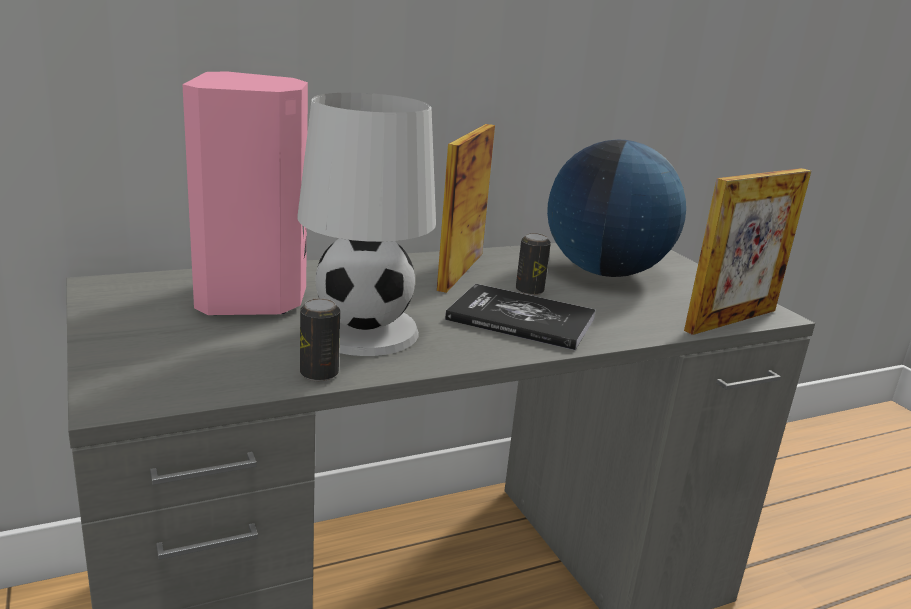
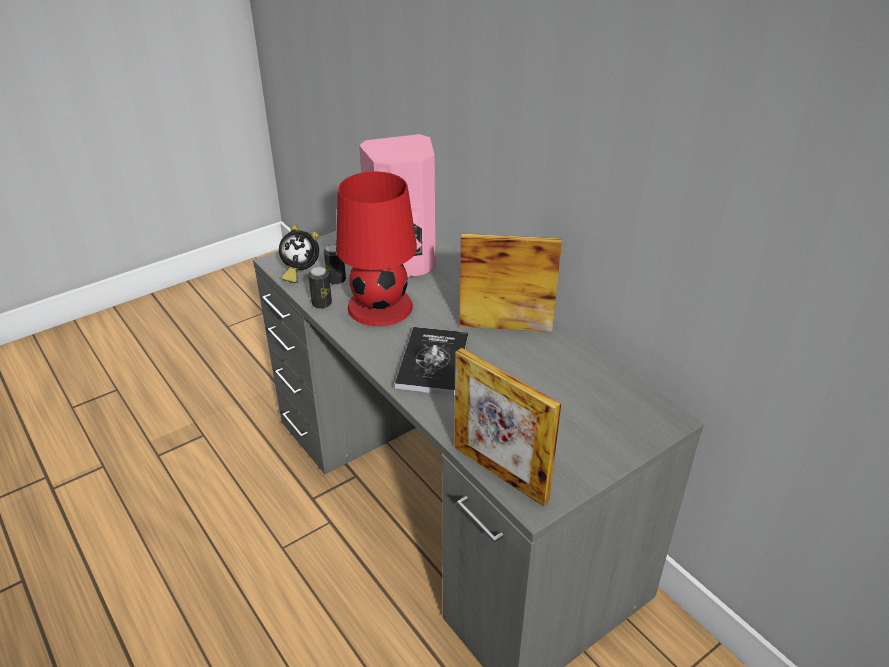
camera: 80 degrees right, 15 degrees up
white table lamp [298,93,436,356] -> red table lamp [336,172,417,326]
can [516,233,551,296] -> can moved to [324,244,346,285]
globe [547,140,686,277] -> none
none -> alarm clock [279,225,319,283]

